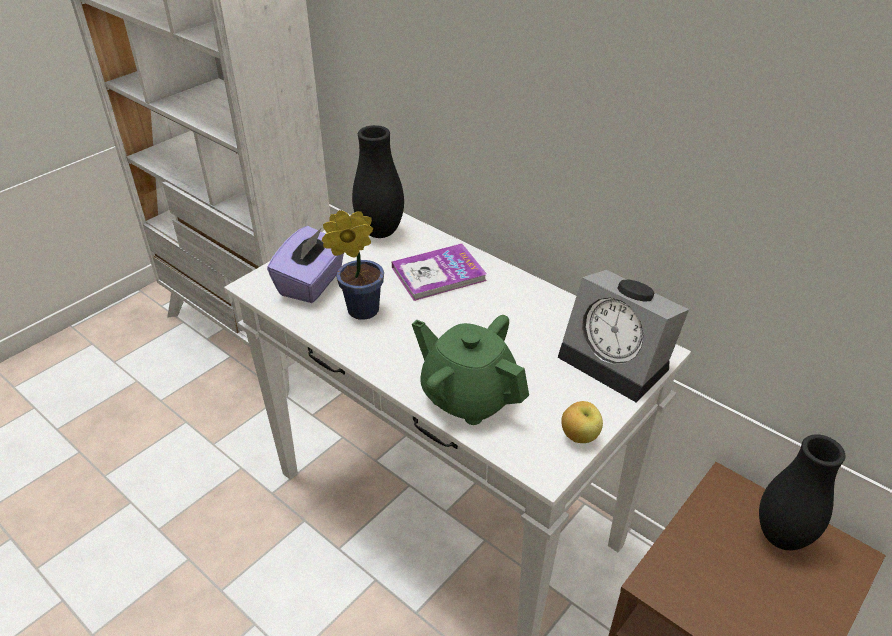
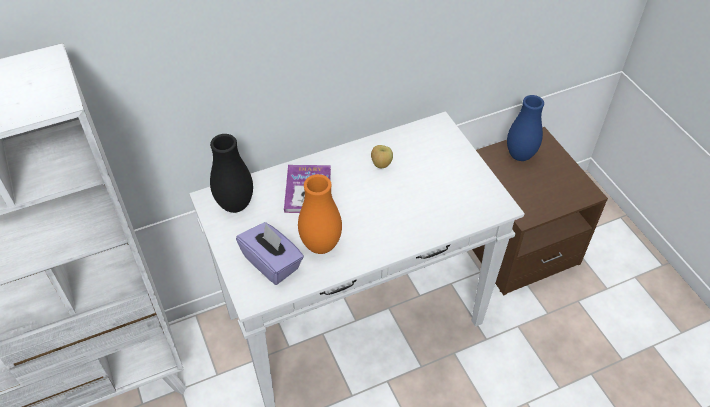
camera: 65 degrees left, 10 degrees up
potted plant [322,210,384,320] -> orange vase [298,174,342,254]
green teapot [412,315,529,425] -> none
alarm clock [558,270,689,402] -> none
apple [561,401,603,443] -> apple moved to [371,145,393,168]
black vase [759,434,845,550] -> blue vase [507,95,544,161]

